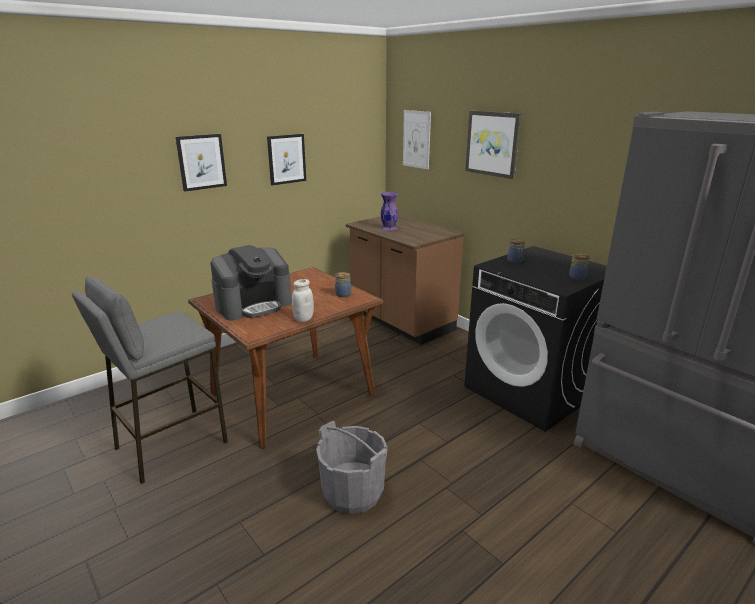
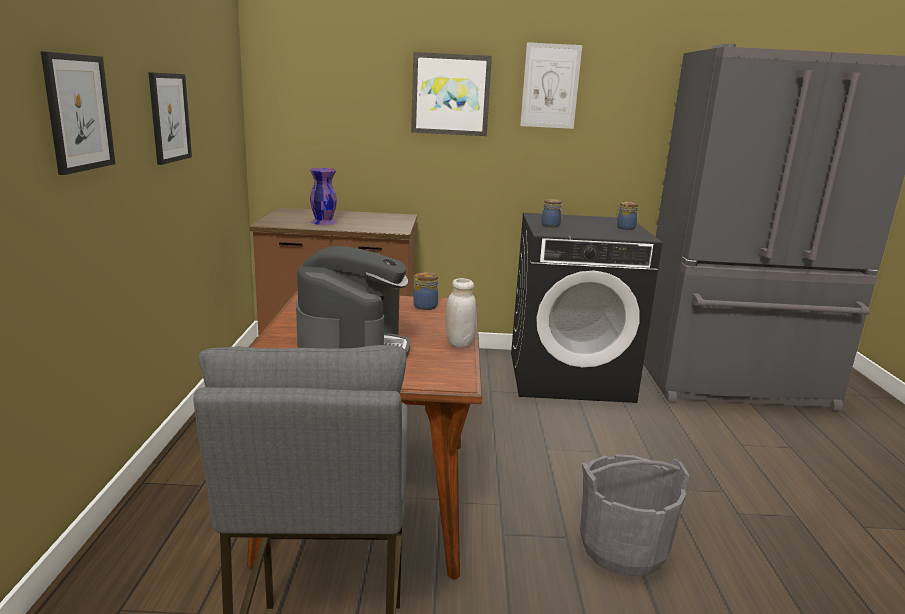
camera: 50 degrees left, 5 degrees down
picture [403,110,431,169] -> picture moved to [520,42,582,129]

